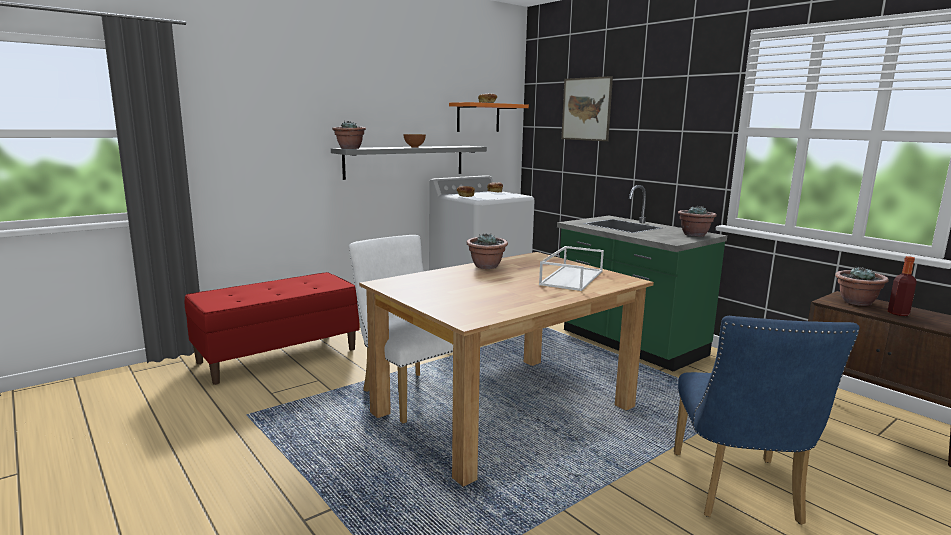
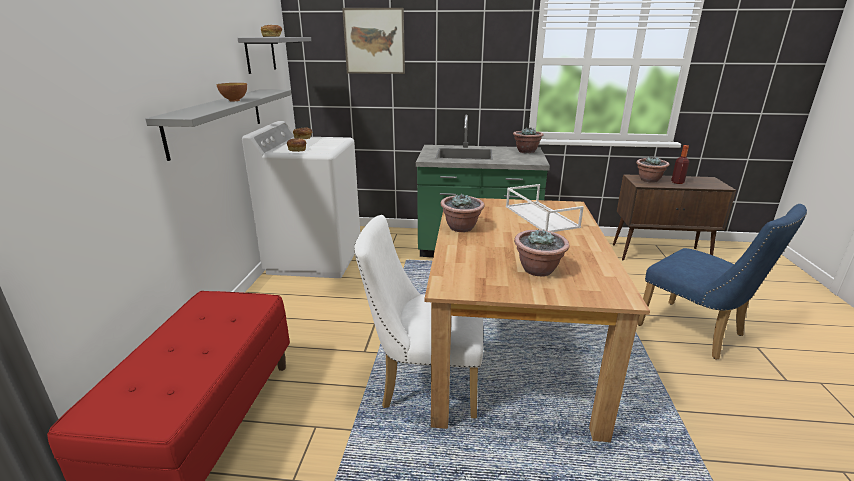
camera: 45 degrees left, 10 degrees up
potted plant [332,121,366,149] -> potted plant moved to [514,229,569,276]
orange shelf [449,102,529,132] -> grey shelf [238,37,312,74]

